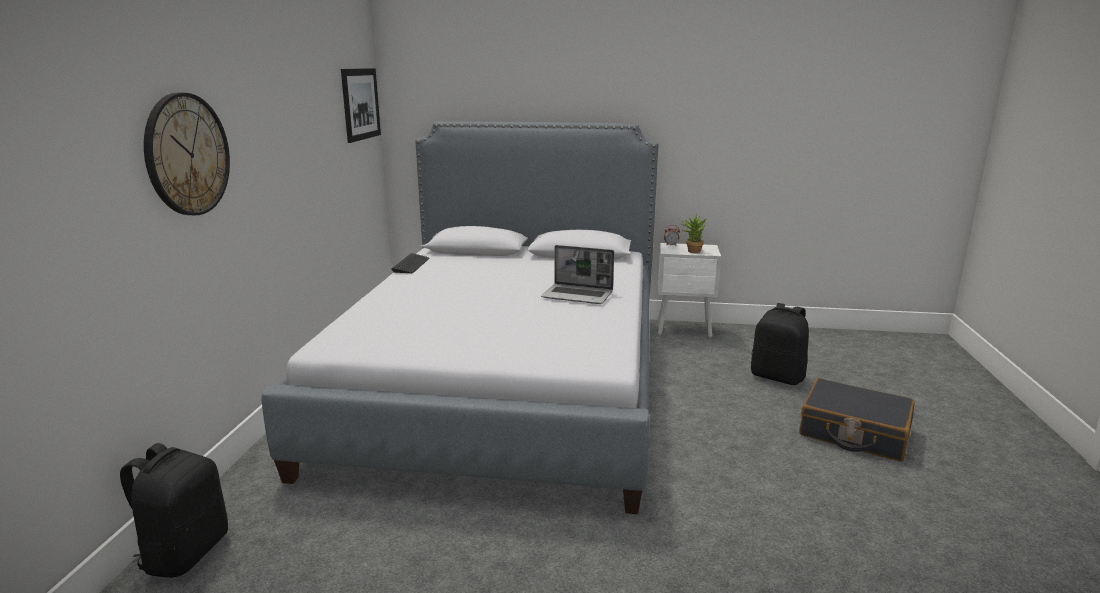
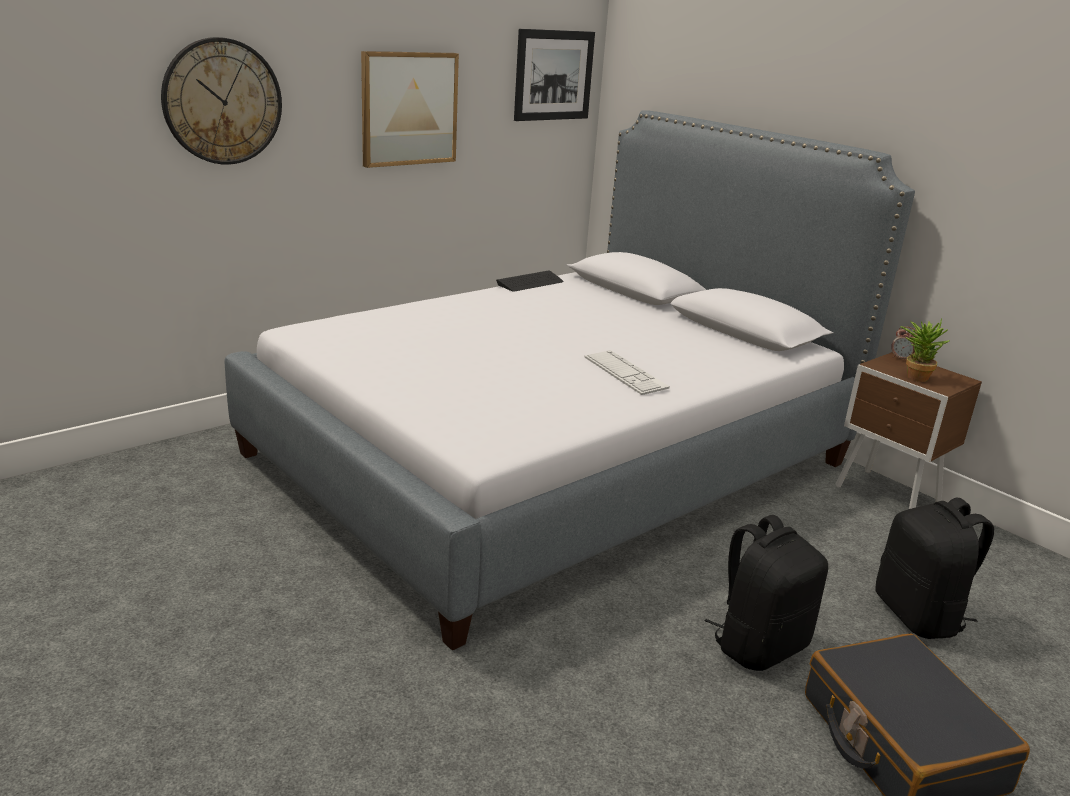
camera: 40 degrees right, 5 degrees up
black backpack [120,443,228,578] -> black backpack moved to [705,515,828,671]
laptop [541,245,614,304] -> keyboard [584,350,670,395]
white nightstand [658,243,721,338] -> brown nightstand [836,352,982,509]
none -> picture [361,51,459,168]

